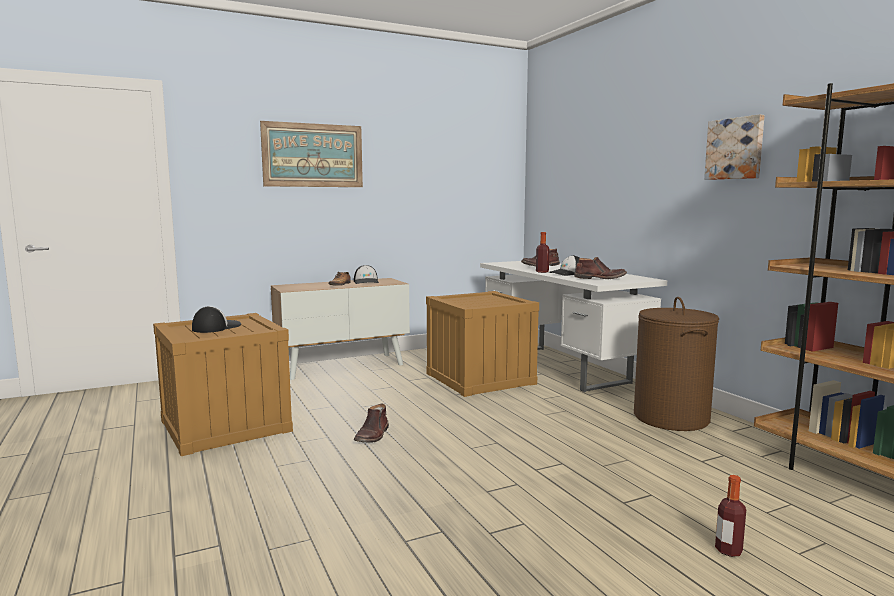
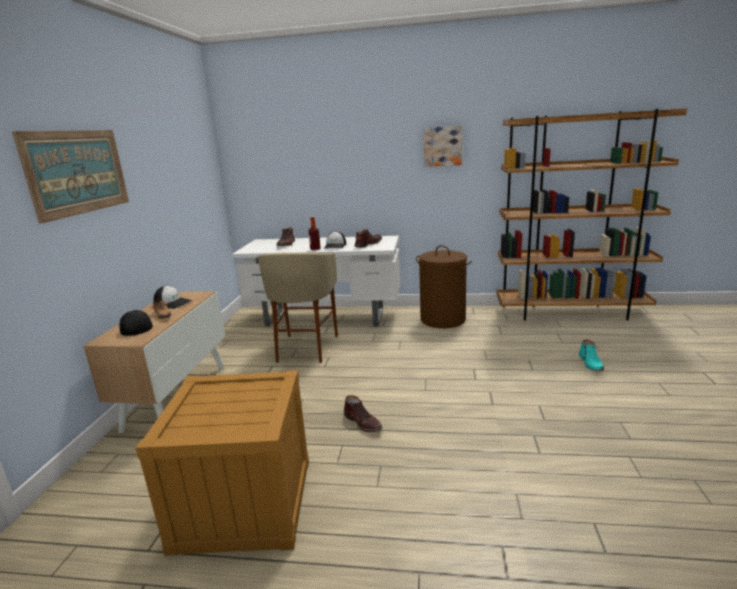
camera: 55 degrees left, 10 degrees up
cap [192,306,241,333] -> cap moved to [119,310,153,336]
crate [426,291,539,397] -> beige stool [258,253,338,363]
bottle [715,475,746,557] -> turquoise boot [579,339,604,371]

